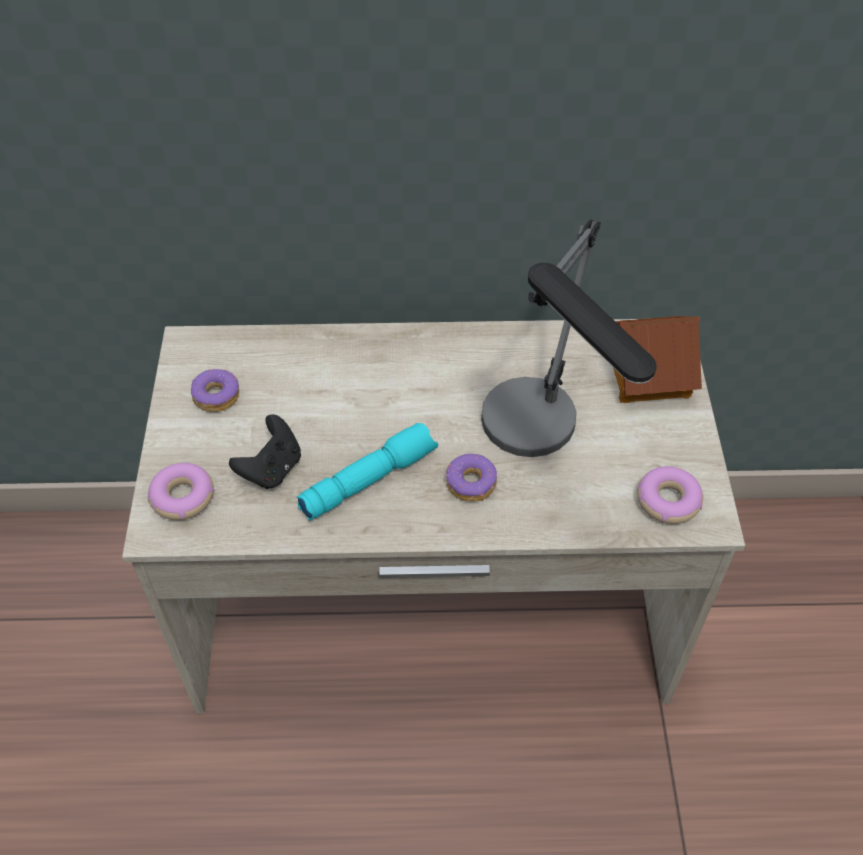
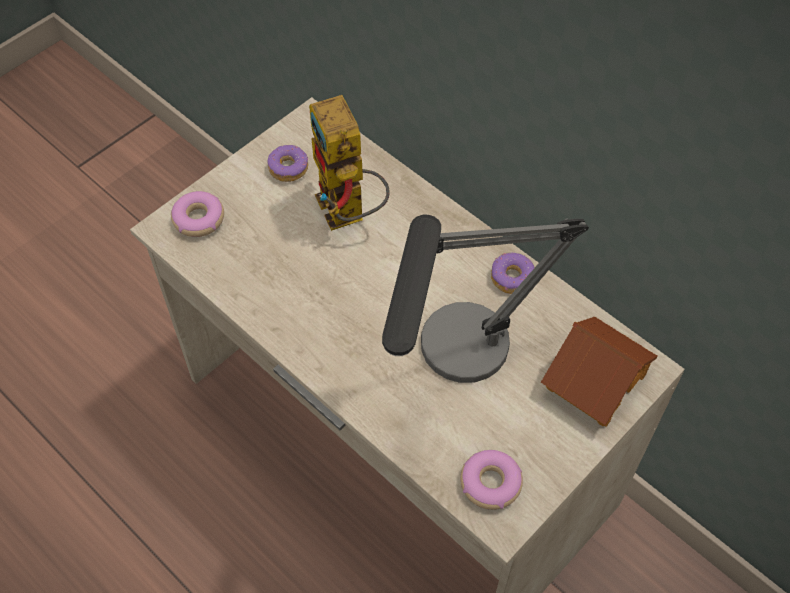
camera: 45 degrees right, 5 degrees up
black game controller [229,414,301,489] -> none
turquoise flashlight [297,423,438,521] -> none
donut [446,454,497,502] -> donut moved to [491,253,535,294]
none -> toy robot [309,95,390,231]

